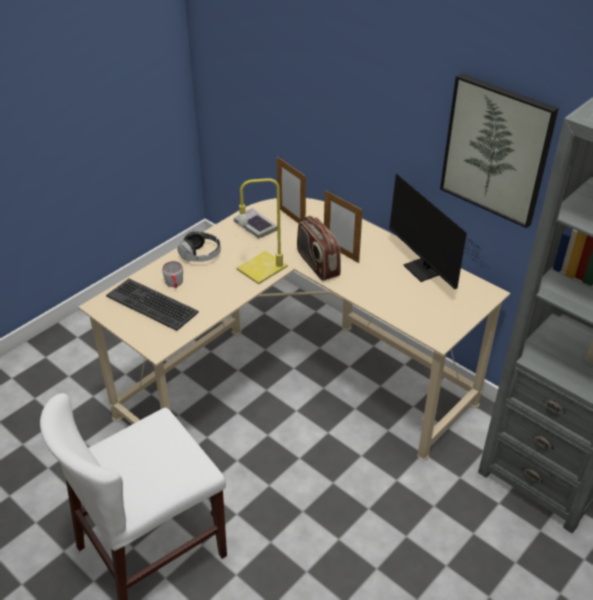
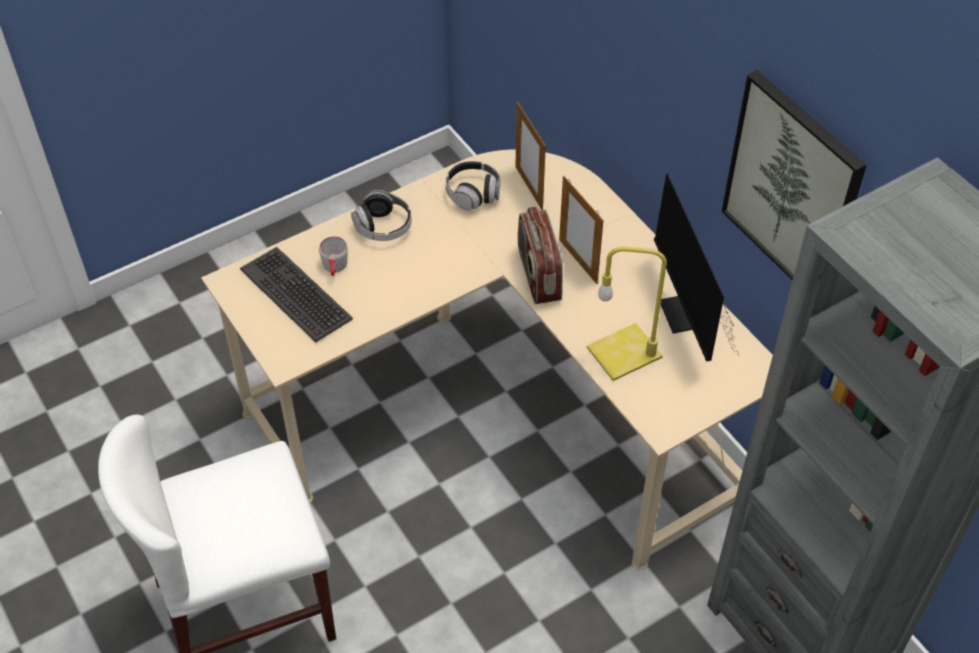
camera: 15 degrees right, 10 degrees up
book [234,208,277,239] -> headphones [446,161,500,211]
yellow table lamp [237,178,288,284] -> yellow table lamp moved to [587,247,667,381]

